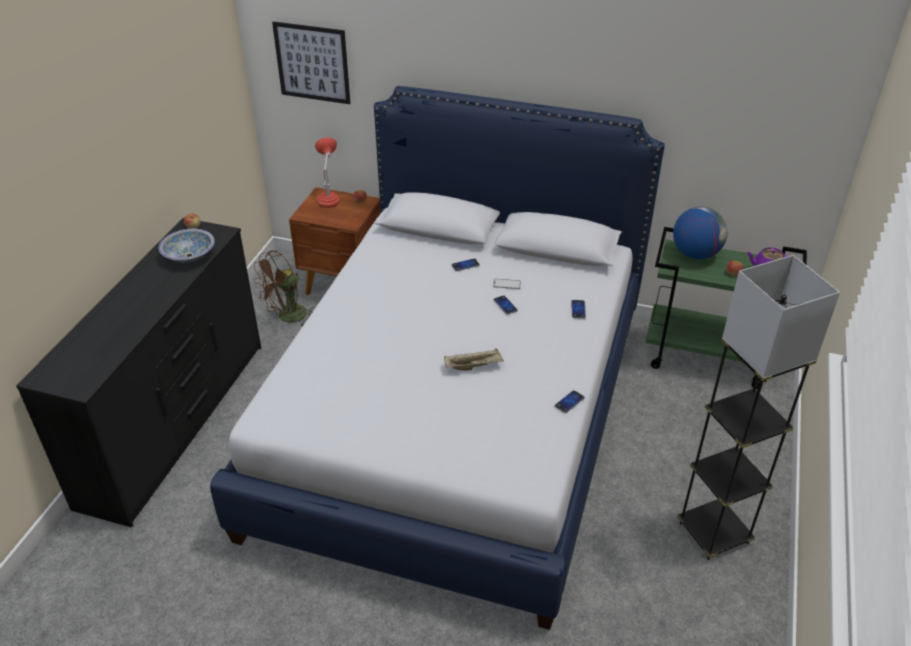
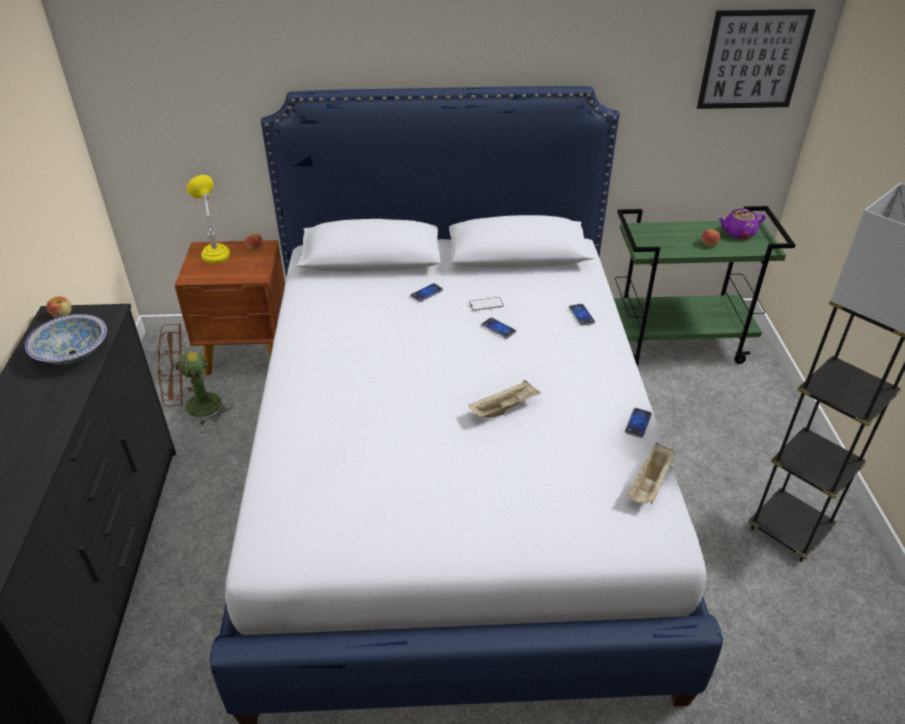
camera: 20 degrees left, 0 degrees up
brown fan [253,251,315,327] -> brown fan turned 45 degrees clockwise [158,323,233,427]
picture [272,21,350,104] -> picture moved to [697,9,815,109]
red table lamp [315,137,340,208] -> yellow table lamp [186,175,230,263]
globe [673,206,728,259] -> none
none -> beige tray [627,443,675,504]

